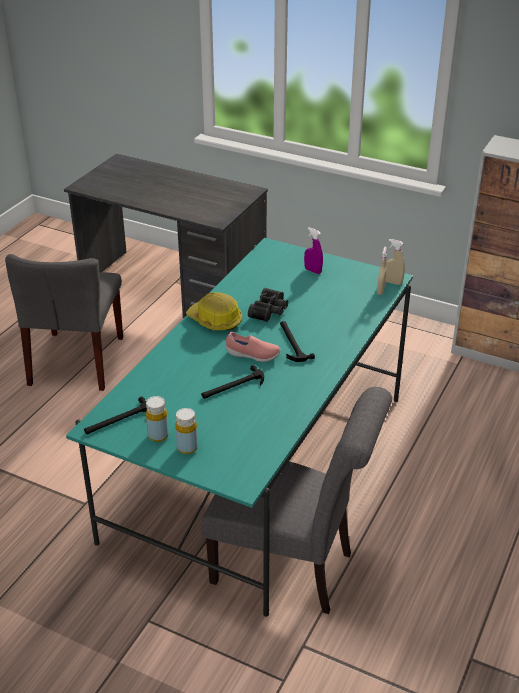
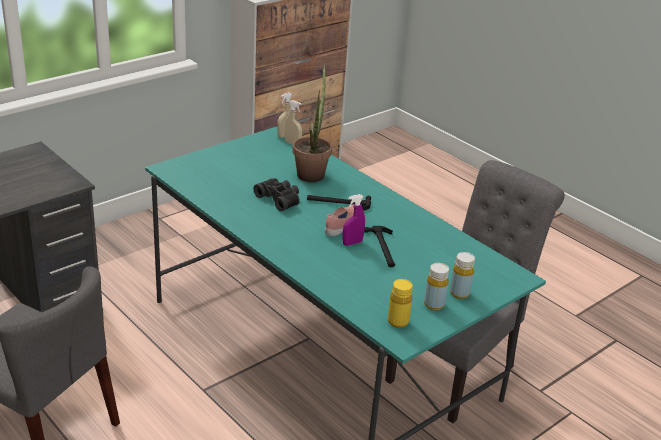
camera: 70 degrees left, 5 degrees down
hammer [84,396,147,434] -> yellow bottle [388,279,413,328]
hard hat [186,292,242,331] -> none
purple spray bottle [304,227,323,274] -> purple spray bottle moved to [343,194,365,246]
none -> potted plant [292,63,332,182]

